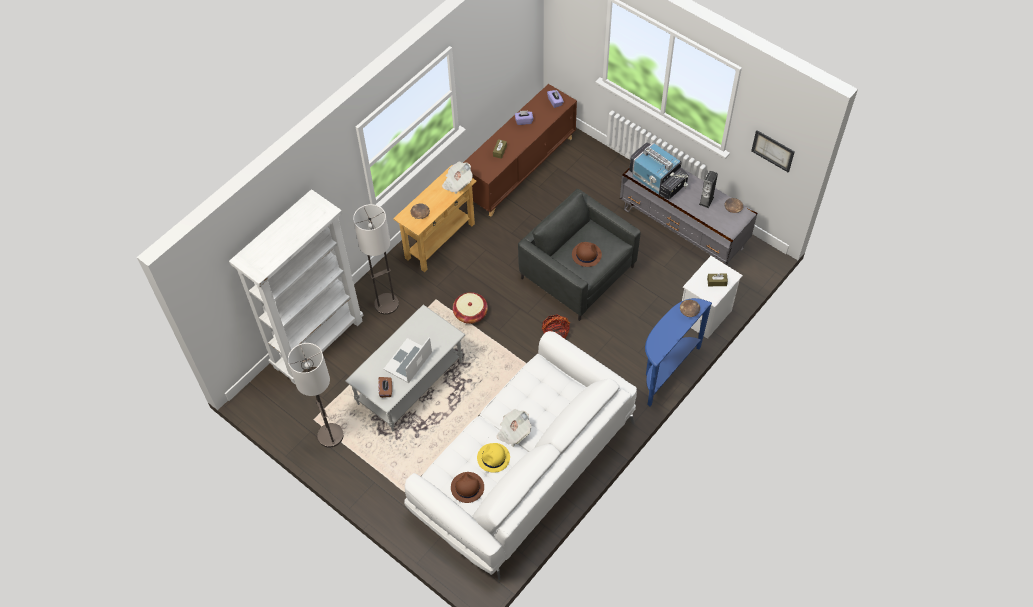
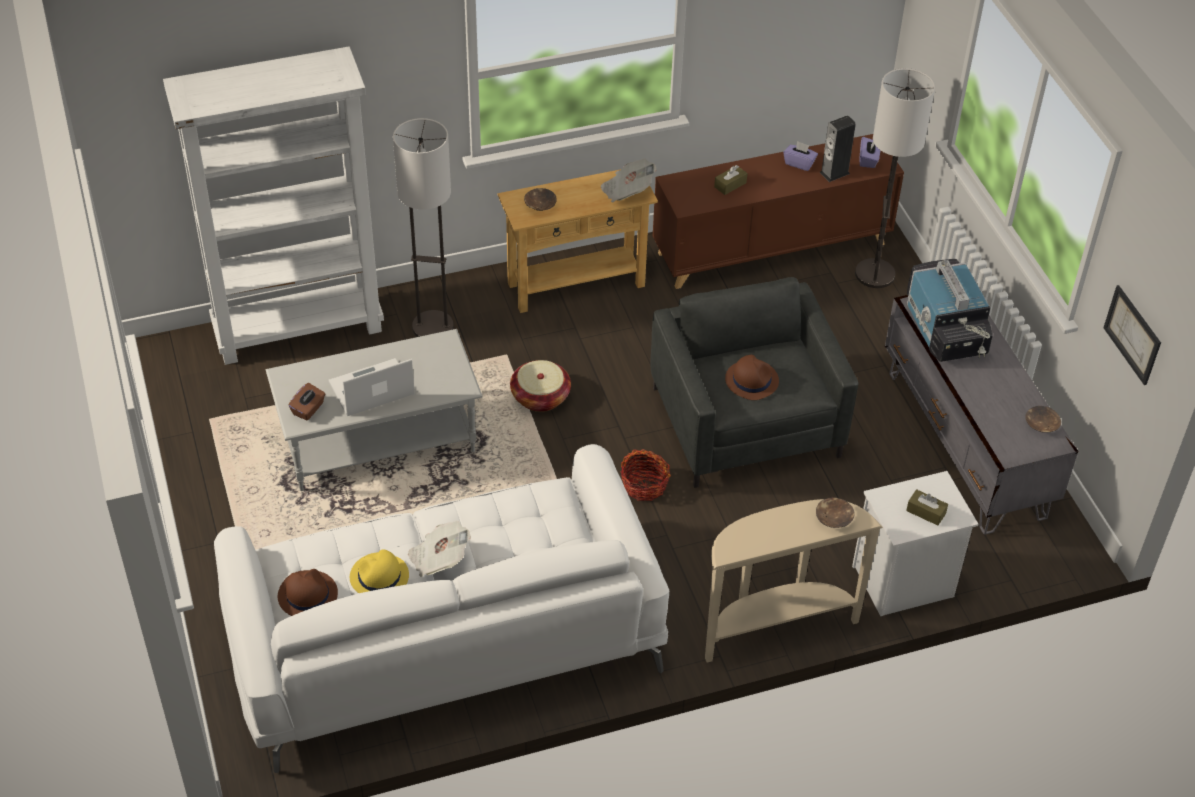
camera: 30 degrees right, 10 degrees down
floor lamp [288,343,344,447] -> floor lamp moved to [855,68,935,288]
blue console table [645,298,712,406] -> beige console table [705,499,883,663]
speaker [699,171,718,208] -> speaker moved to [819,115,856,182]

